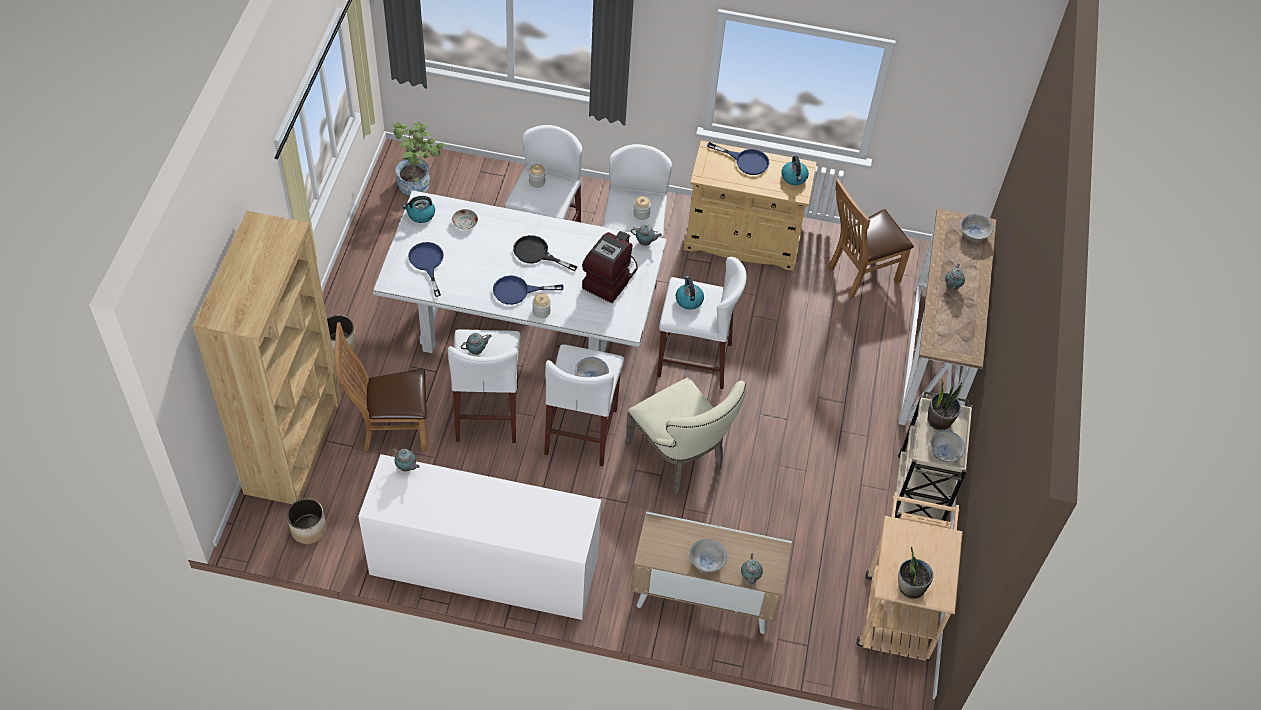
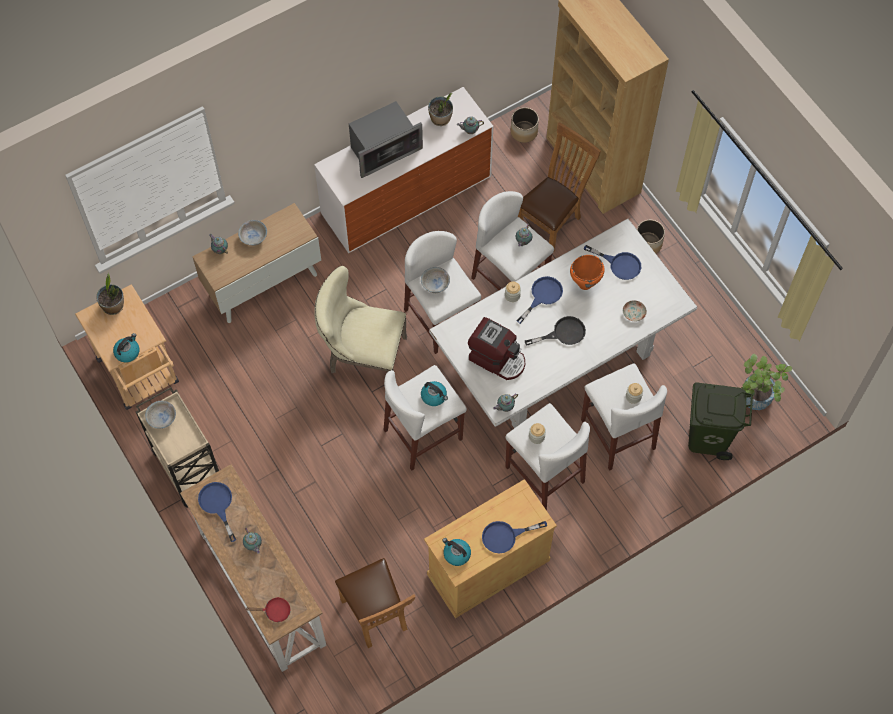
camera: 140 degrees right, 10 degrees up
kettle [402,196,435,223] -> kettle moved to [113,333,139,363]
coffee machine [582,231,638,303] -> coffee machine turned 45 degrees counterclockwise [468,317,525,380]
brown chair [828,178,914,299] -> brown chair turned 135 degrees clockwise [335,558,415,648]
potted plant [927,379,962,431] -> potted plant moved to [428,93,453,126]
white bowl [960,214,993,242] -> red frying pan [246,597,291,623]
none -> blue frying pan [198,482,236,542]
none -> microwave [349,101,423,178]
none -> orange cooking pot [570,255,604,290]
none -> green trash can [688,382,753,460]

